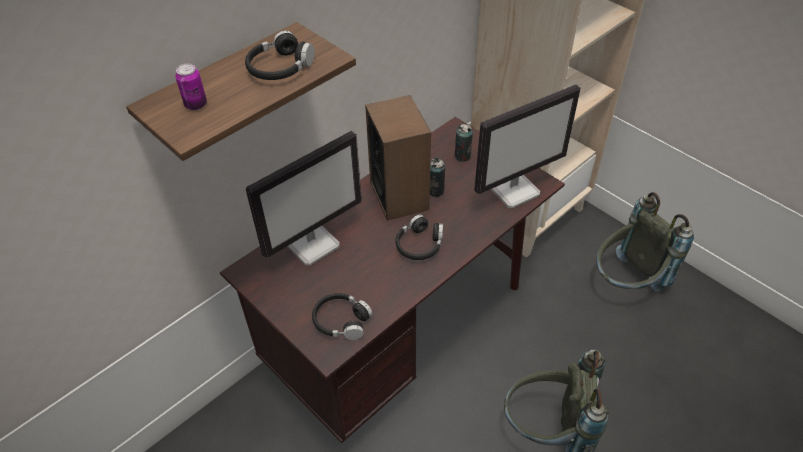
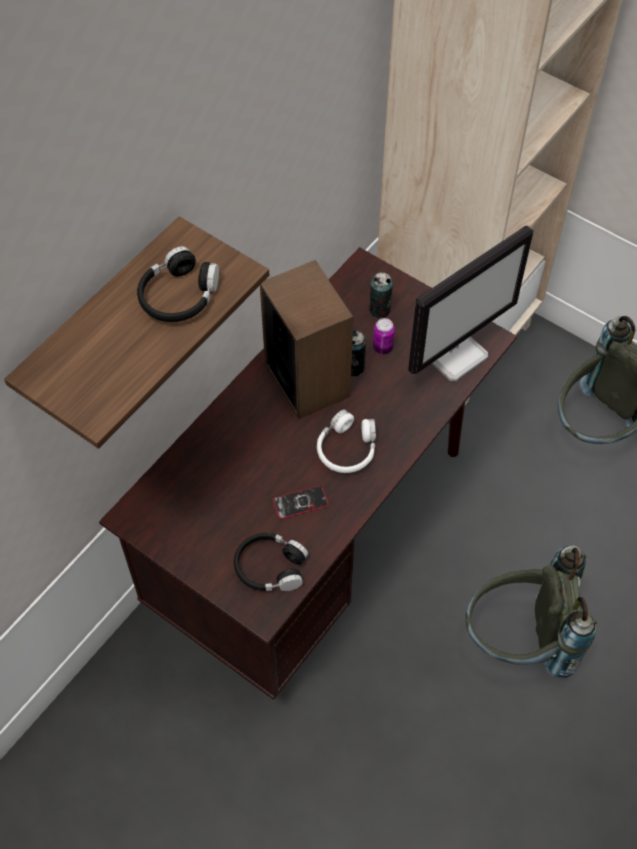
camera: 10 degrees left, 10 degrees up
can [175,64,207,110] -> can moved to [373,318,395,354]
monitor [246,131,362,266] -> none
black headphones [395,215,443,260] -> white headphones [317,409,376,473]
none -> phone [273,485,328,519]

